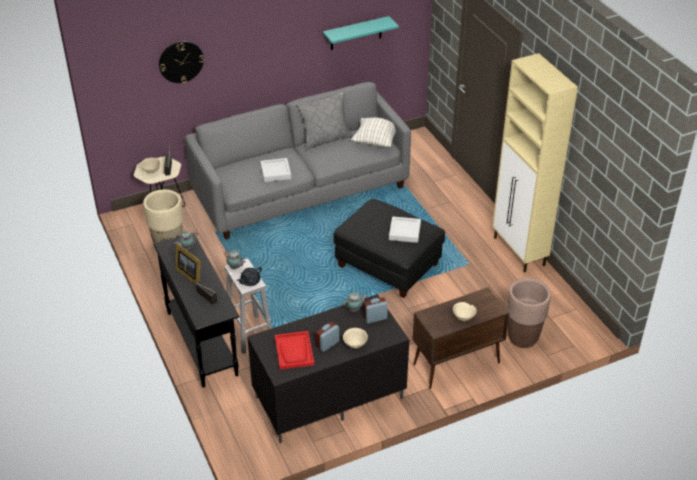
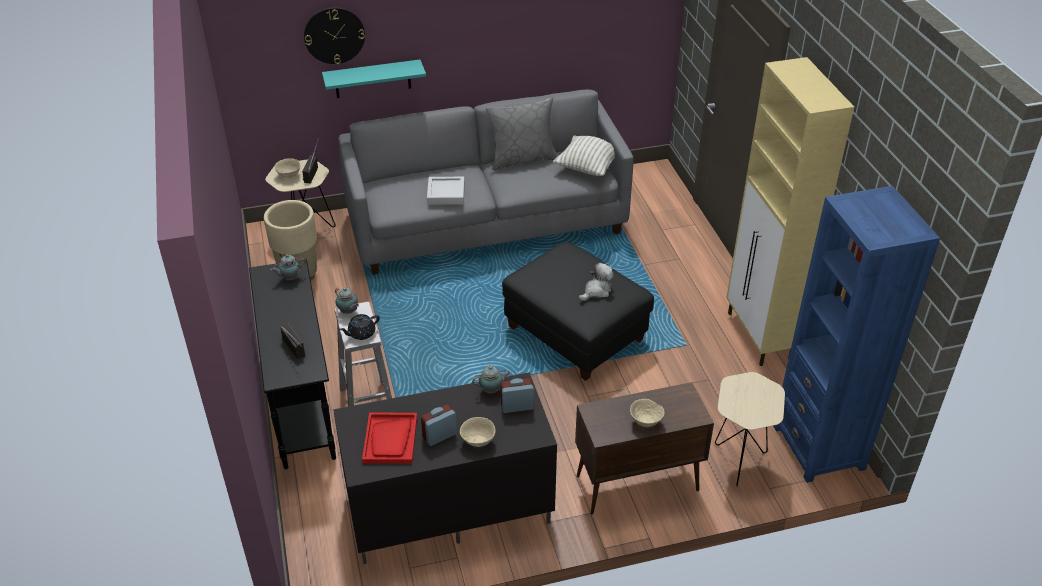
camera: 10 degrees right, 0 degrees up
picture frame [175,243,201,285] -> none
turquoise shelf [323,16,399,50] -> turquoise shelf moved to [322,60,426,98]
grey tray [389,216,421,243] -> plush toy [579,263,614,301]
brown planter [507,278,551,348] -> beige side table [715,372,785,486]
none -> blue bookcase [773,186,940,483]

